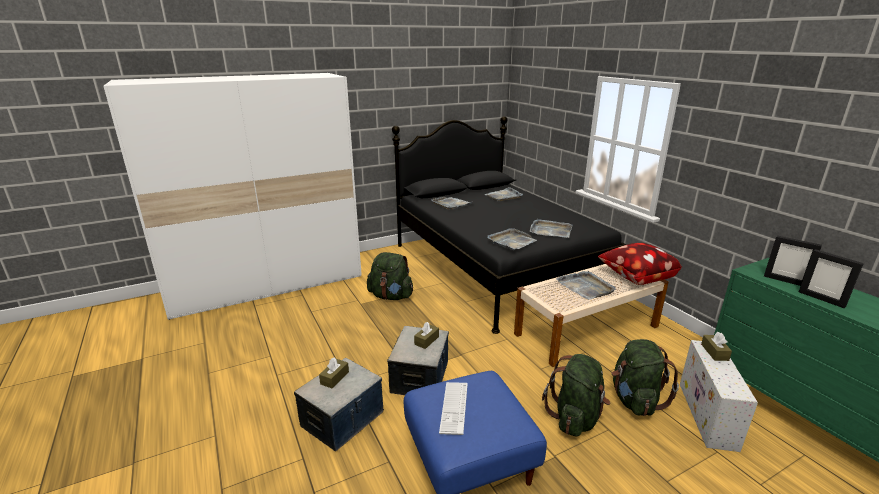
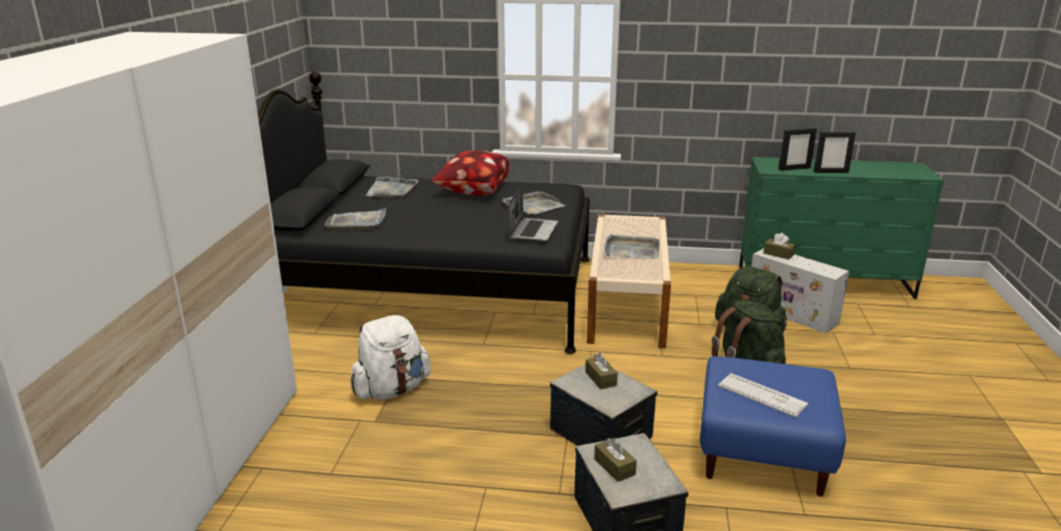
camera: 55 degrees left, 0 degrees up
green backpack [367,252,413,300] -> white backpack [350,315,431,400]
grey tray [487,228,537,250] -> laptop [509,185,558,242]
pillow [598,243,682,285] -> pillow moved to [432,151,509,195]

